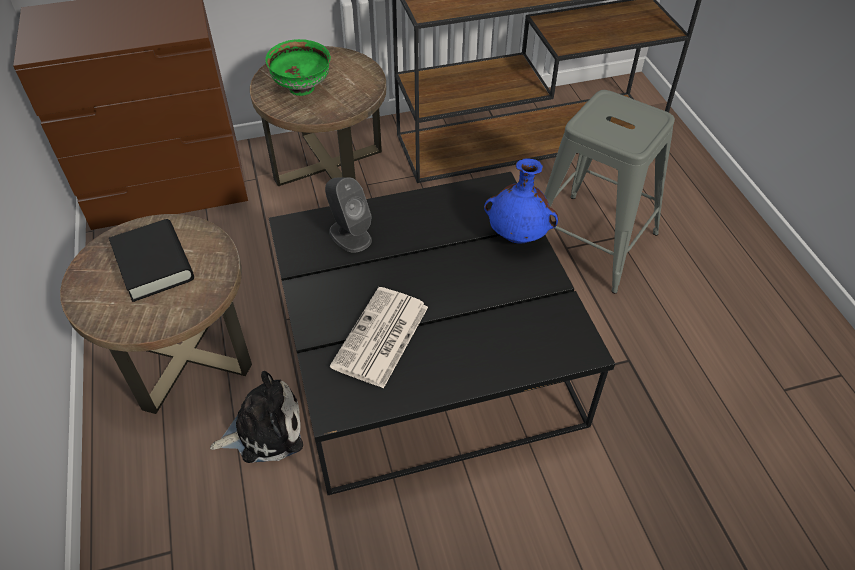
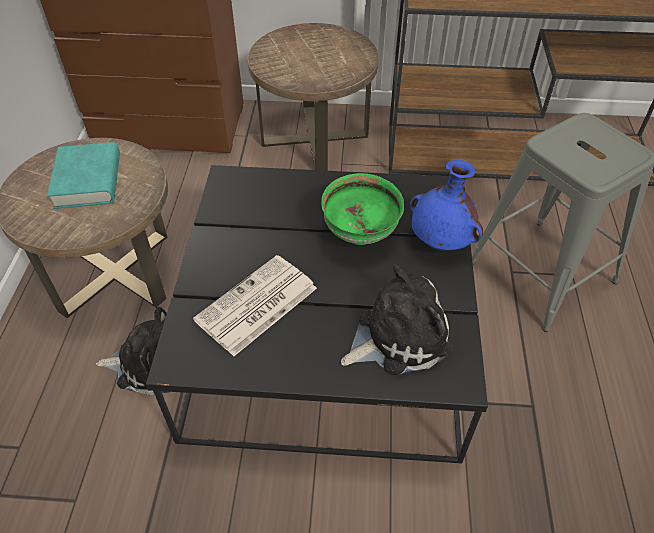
camera: 20 degrees right, 0 degrees up
black book [109,219,194,302] -> turquoise book [47,142,120,209]
green bowl [265,39,331,96] -> green bowl moved to [321,173,404,245]
grey speaker [325,177,372,253] -> none
none -> plush toy [341,264,452,375]

